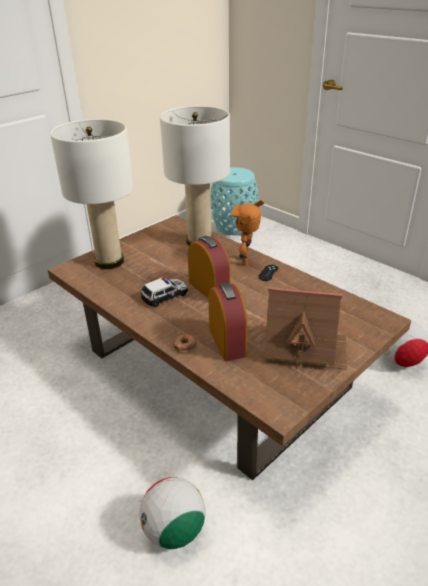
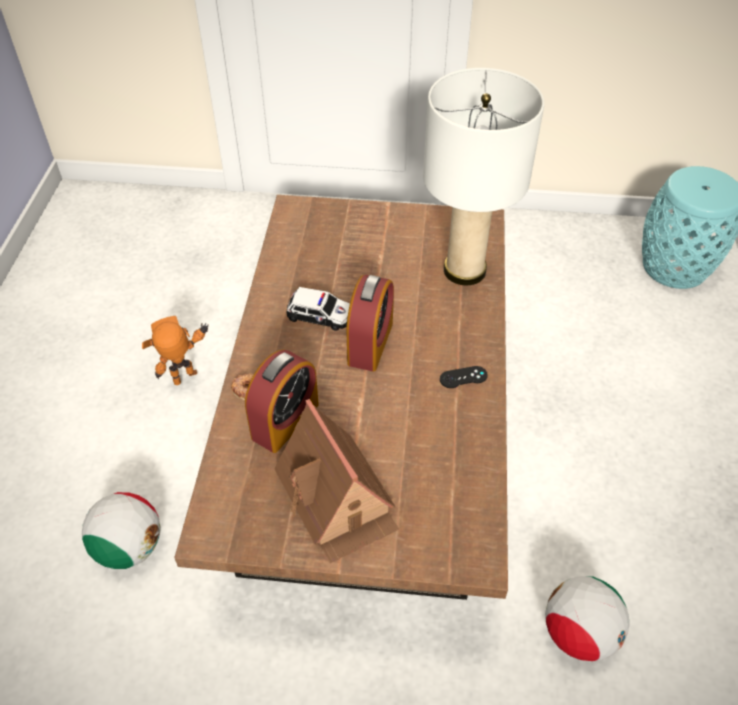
camera: 50 degrees right, 15 degrees up
white table lamp [50,119,133,269] -> none
toy robot [230,200,264,265] -> toy robot moved to [142,316,209,385]

